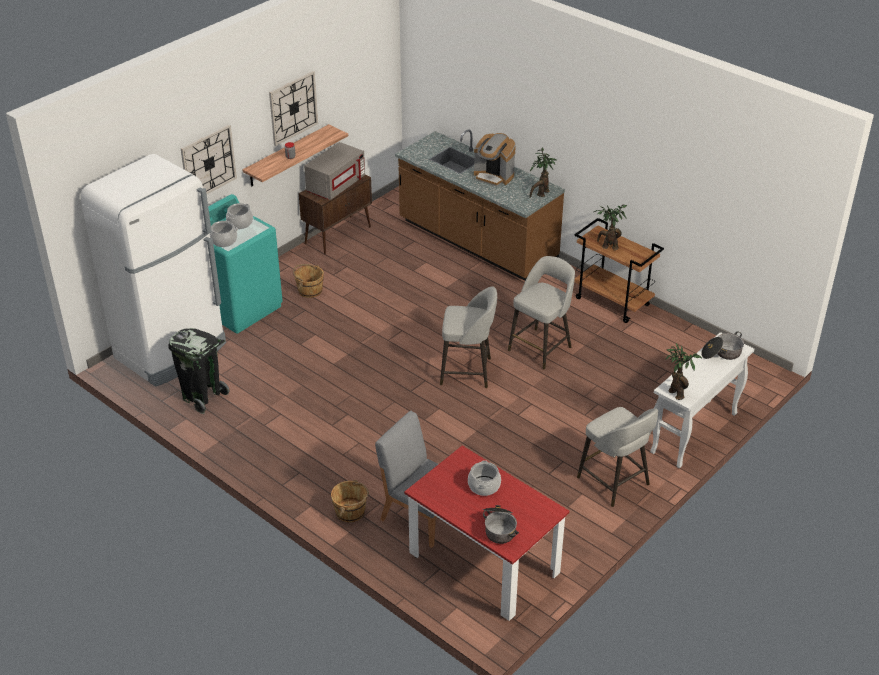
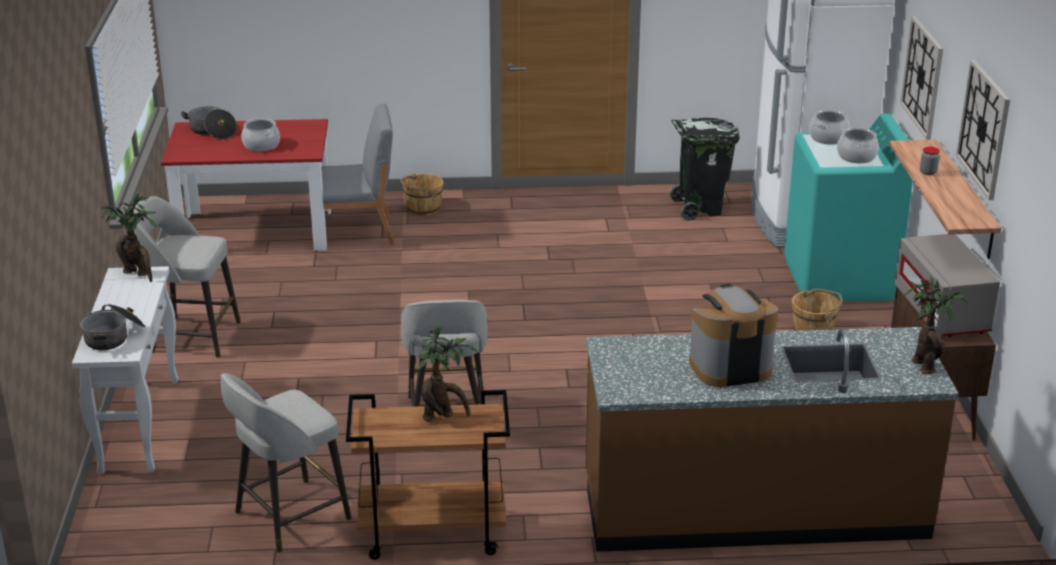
camera: 135 degrees right, 10 degrees down
grey stool [440,286,497,388] -> grey stool moved to [221,373,351,553]
potted plant [530,147,556,198] -> potted plant moved to [904,276,969,374]

